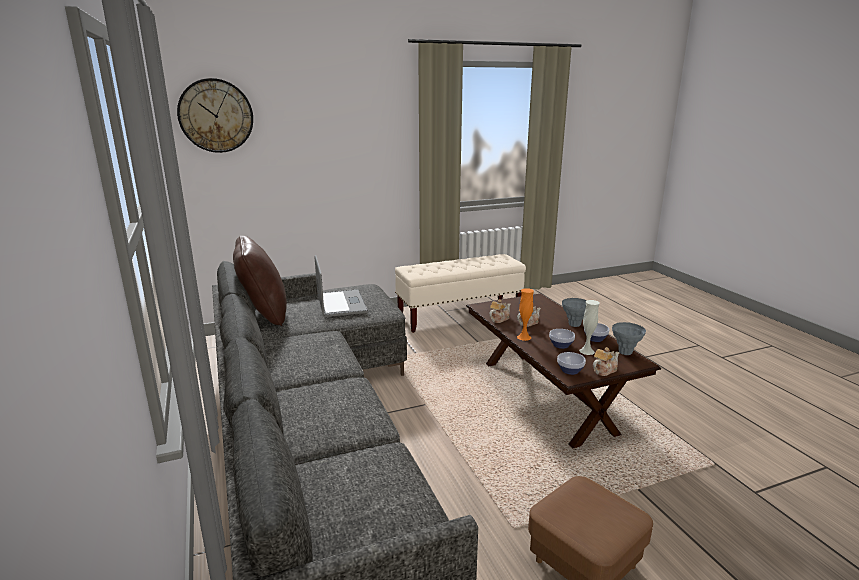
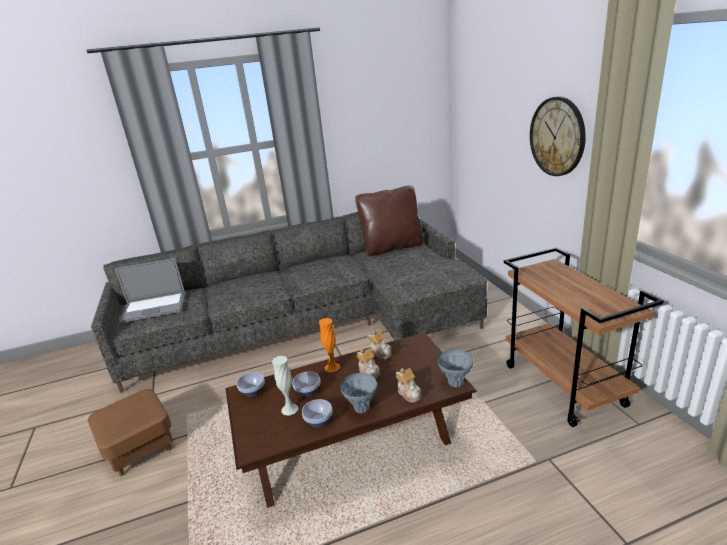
camera: 95 degrees right, 5 degrees up
wall clock [177,78,253,153] -> wall clock moved to [530,97,586,176]
laptop [315,255,368,317] -> laptop moved to [115,258,185,323]
beige bench [395,254,526,333] -> brown cart [504,247,664,427]
teapot [593,347,619,376] -> teapot moved to [396,368,421,403]
grey vase [612,322,646,355] -> grey vase moved to [437,349,473,387]

